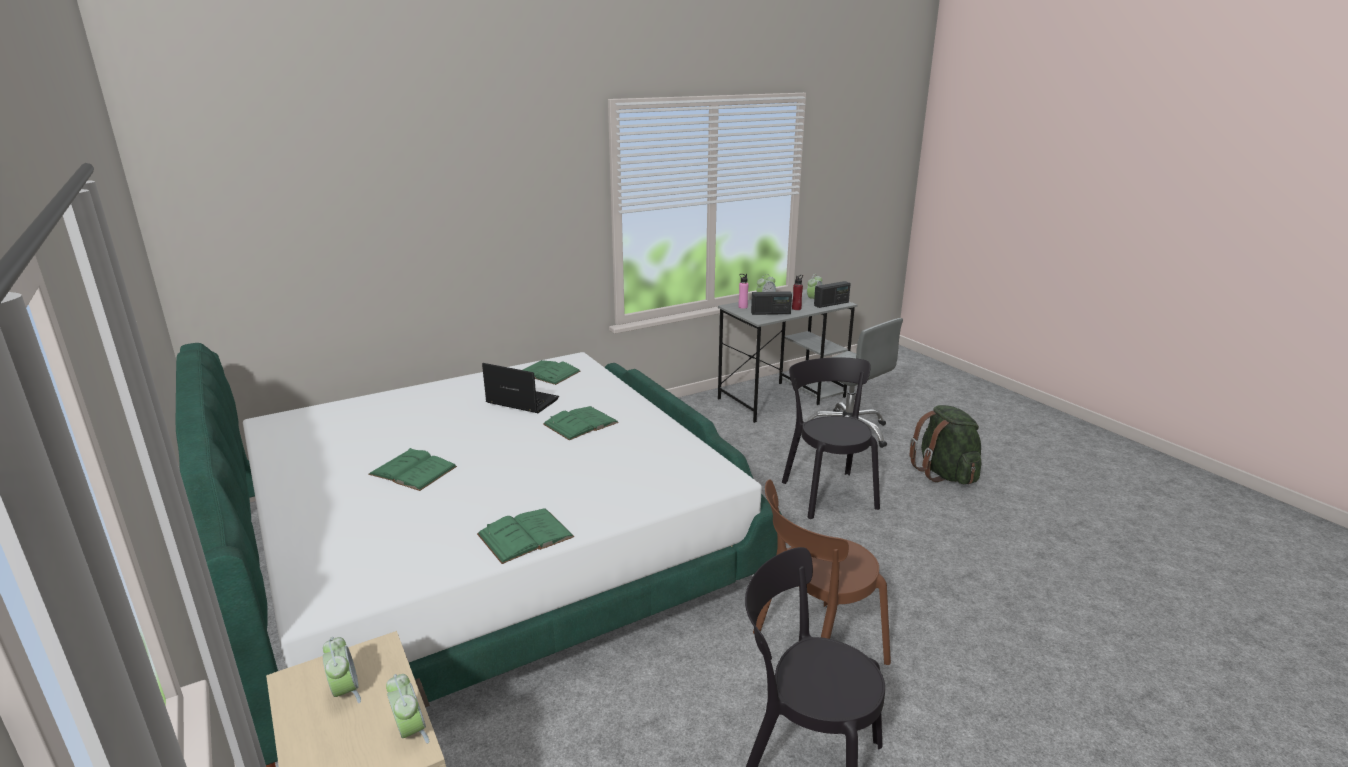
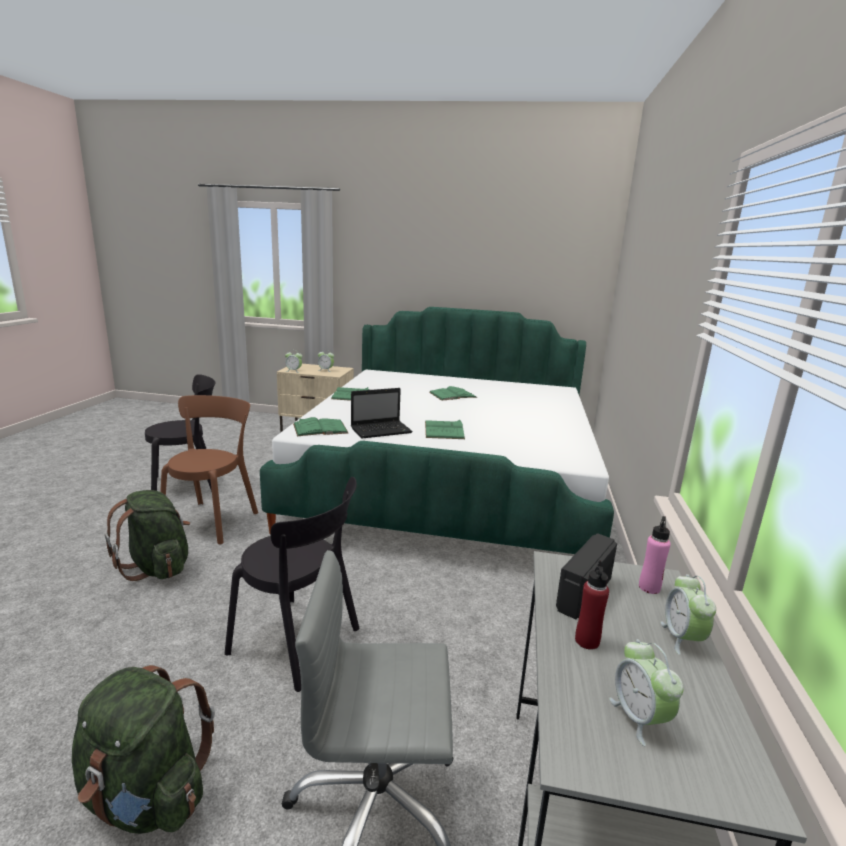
camera: 130 degrees right, 5 degrees down
laptop [482,363,559,413] -> laptop moved to [351,388,413,438]
green book [523,360,580,385] -> green book moved to [293,417,348,437]
radio [814,281,850,308] -> none
none -> green backpack [105,490,190,581]

